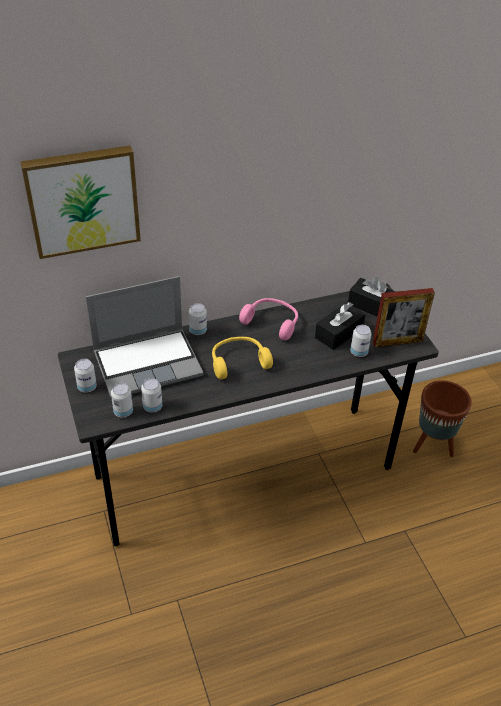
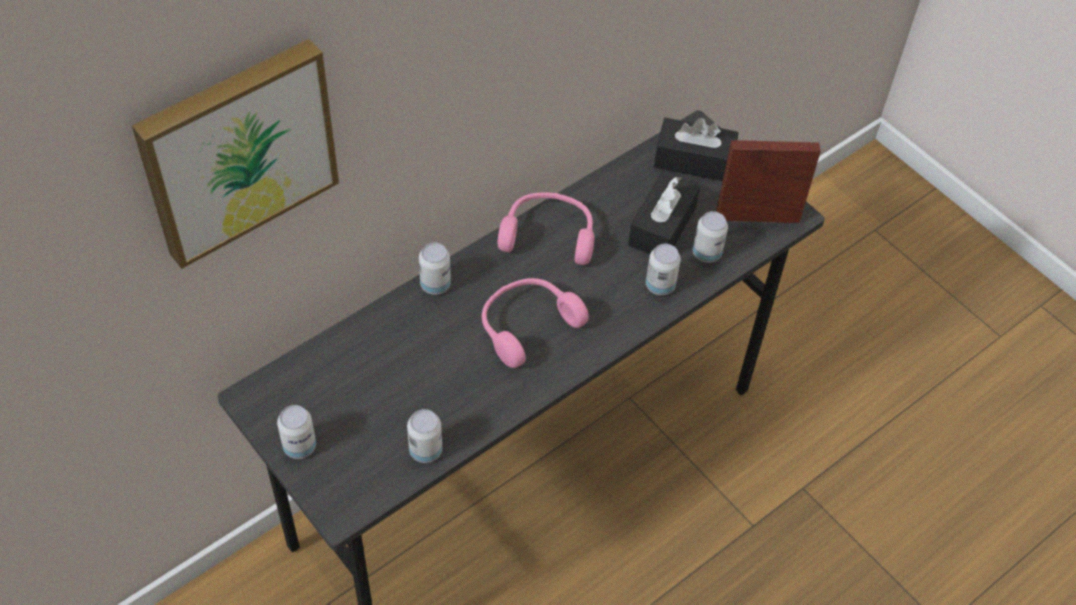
camera: 20 degrees left, 10 degrees up
laptop [86,276,204,399] -> none
can [111,383,133,417] -> can moved to [646,244,681,295]
yellow headphones [212,337,273,379] -> pink headphones [482,278,589,368]
picture frame [373,288,435,347] -> picture frame turned 150 degrees counterclockwise [716,140,821,223]
brown planter [413,380,472,457] -> none

